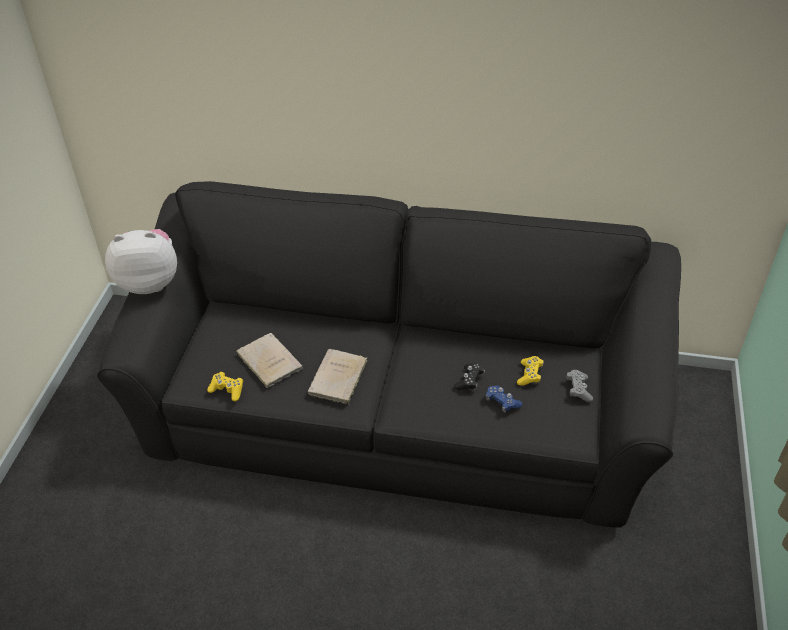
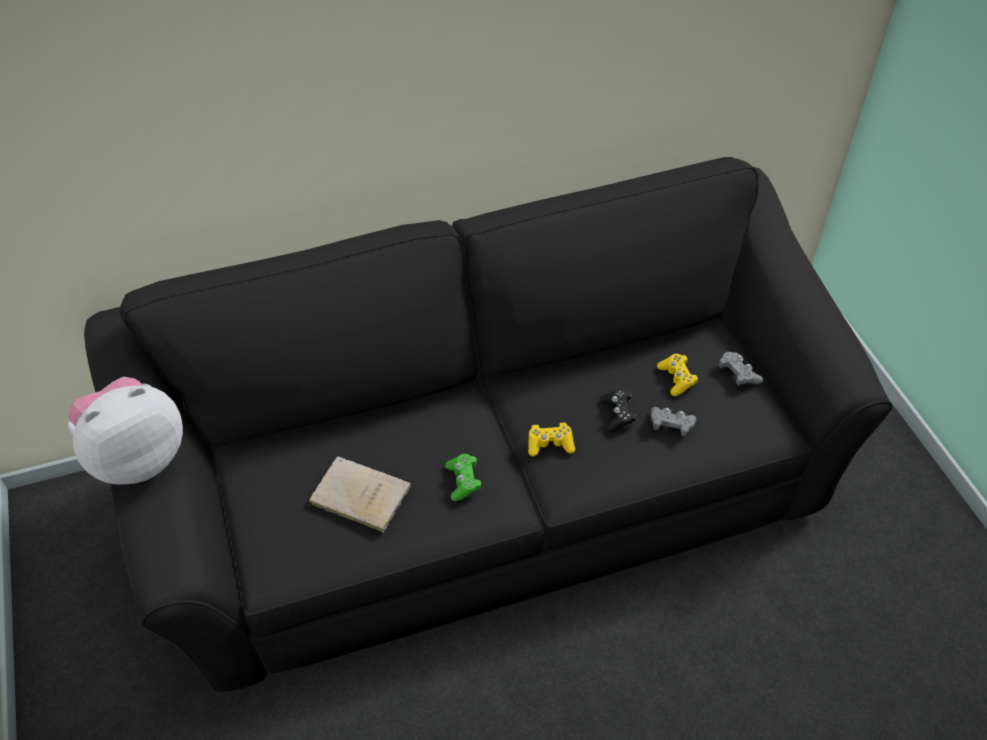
camera: 30 degrees left, 5 degrees up
yellow game controller [207,372,243,401] -> yellow game controller moved to [528,423,575,457]
beige book [308,349,368,405] -> green game controller [445,454,481,501]
blue game controller [486,385,522,412] -> grey game controller [650,407,696,436]

